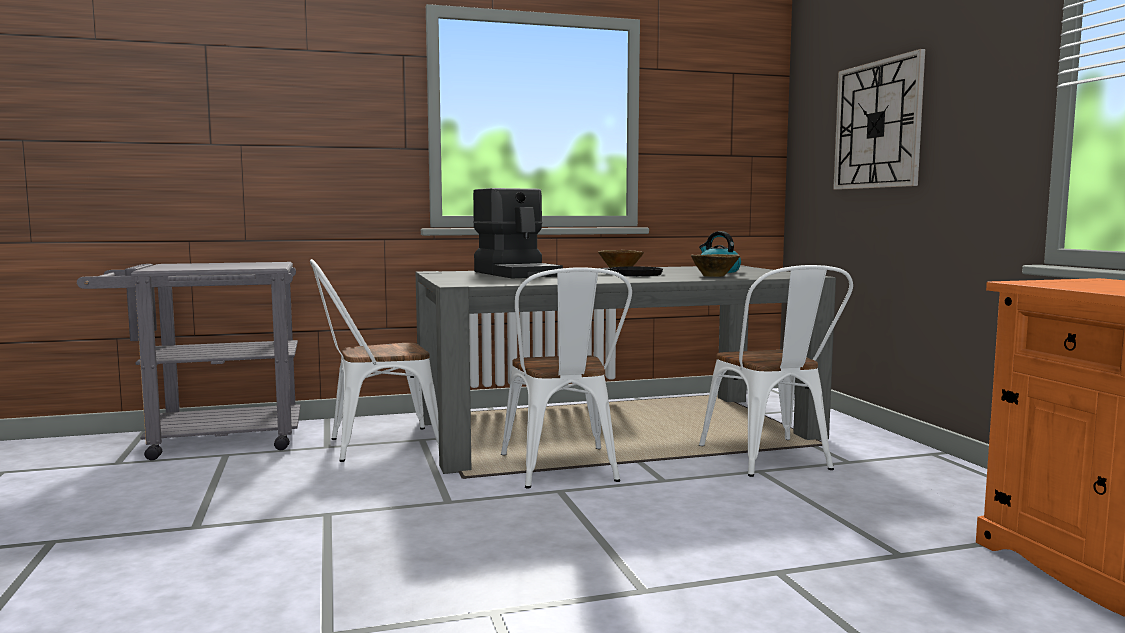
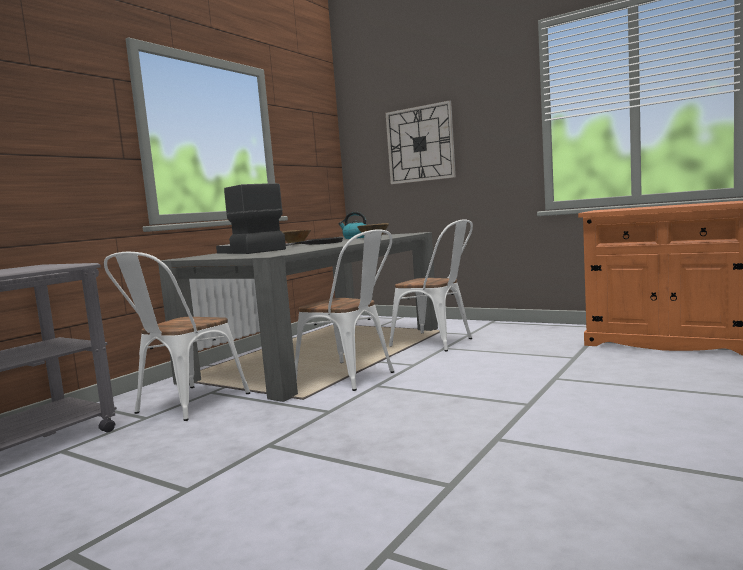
camera: 40 degrees left, 0 degrees up
coffee machine [473,188,563,279] -> coffee machine turned 150 degrees counterclockwise [216,183,286,254]

